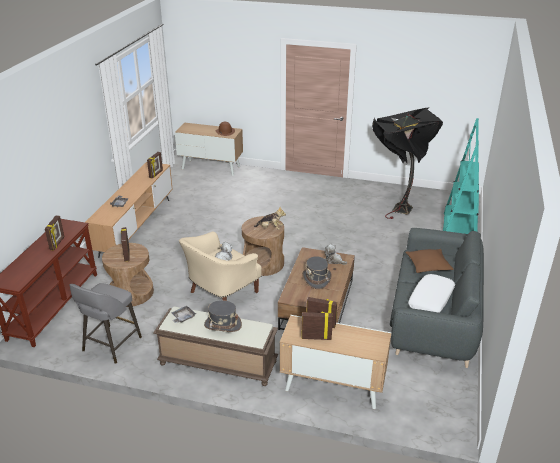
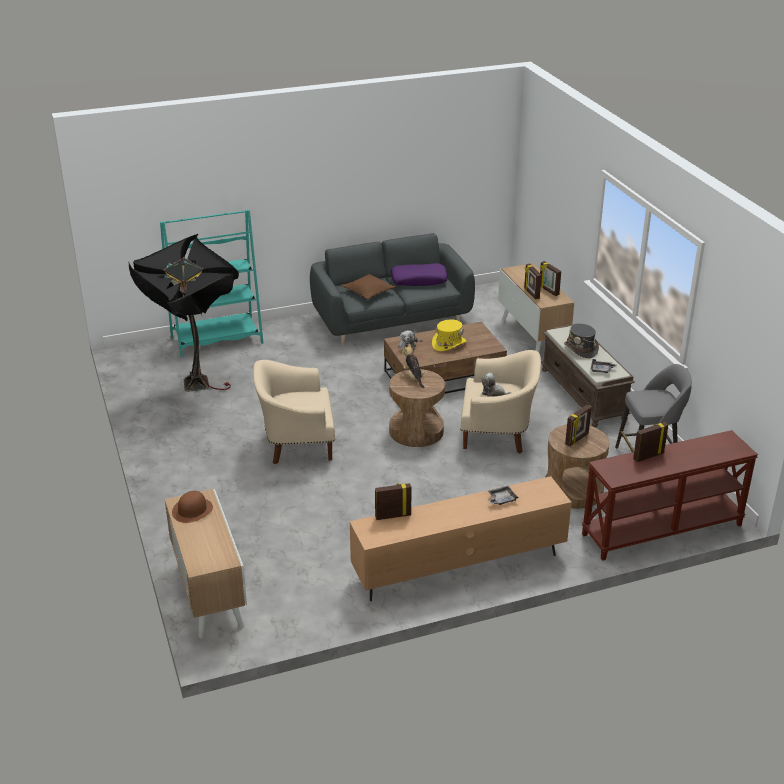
camera: 125 degrees left, 0 degrees up
grey hat [302,256,332,289] -> yellow hat [432,319,466,351]
white pillow [408,274,455,313] -> purple pillow [391,263,448,286]
none -> beige armchair [254,360,335,464]

